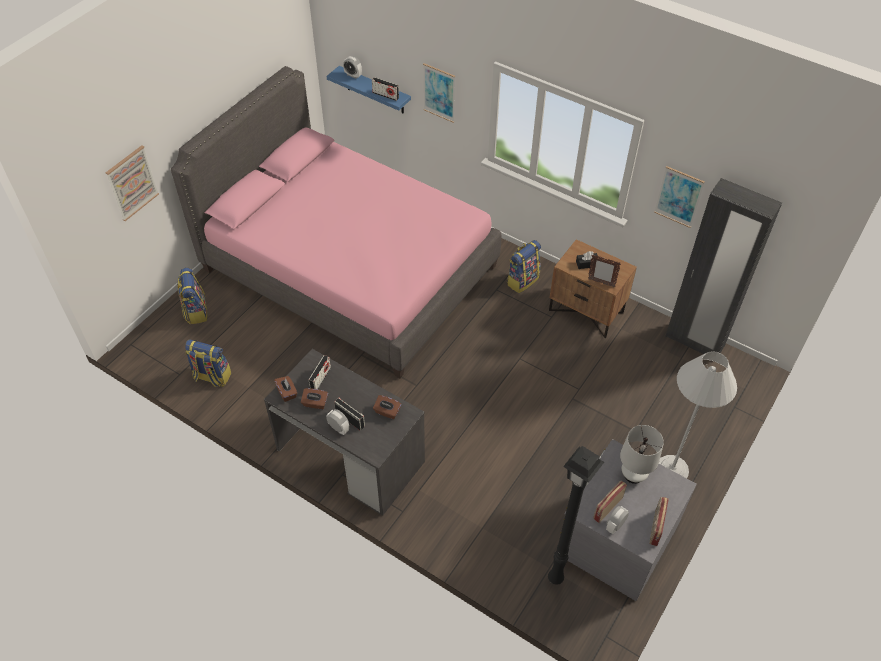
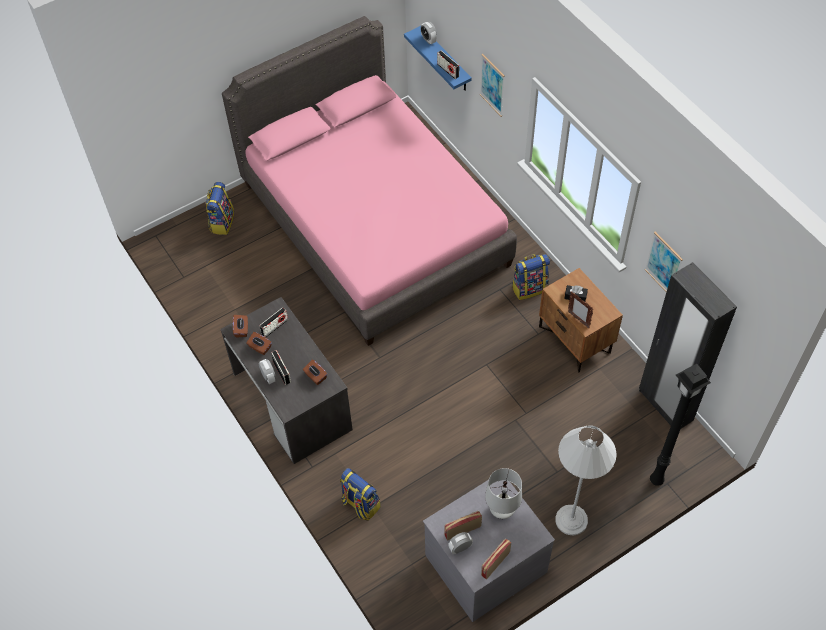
camera: 25 degrees right, 5 degrees up
picture [106,145,159,221] -> none
backpack [185,339,231,387] -> backpack moved to [340,468,381,520]
black floor lamp [548,446,604,585] -> black floor lamp moved to [650,364,711,486]

